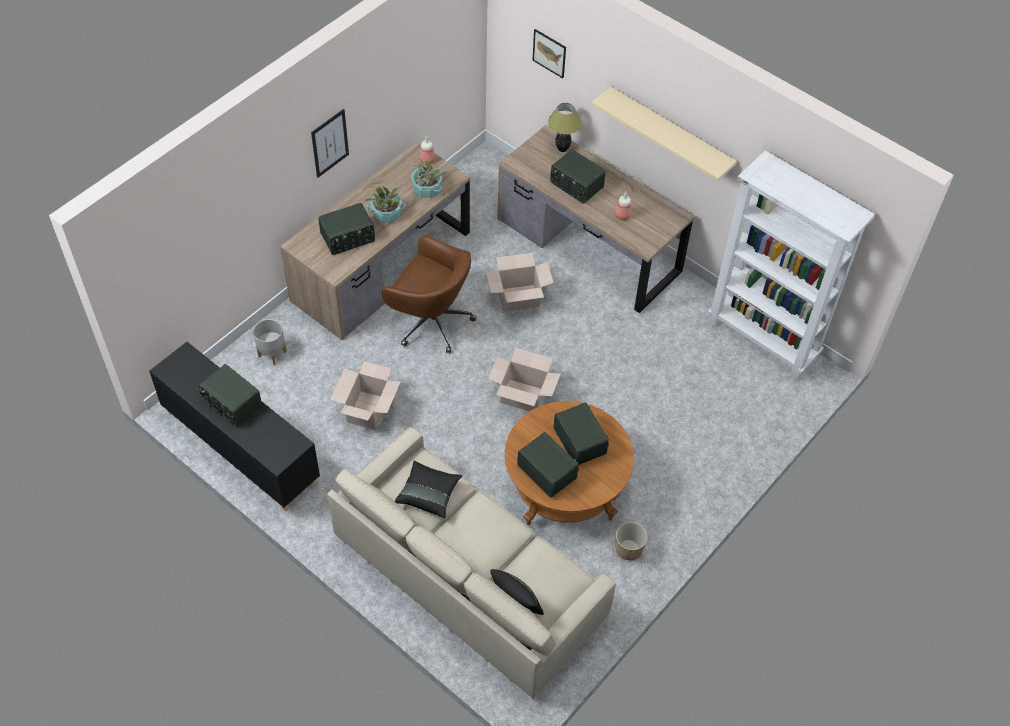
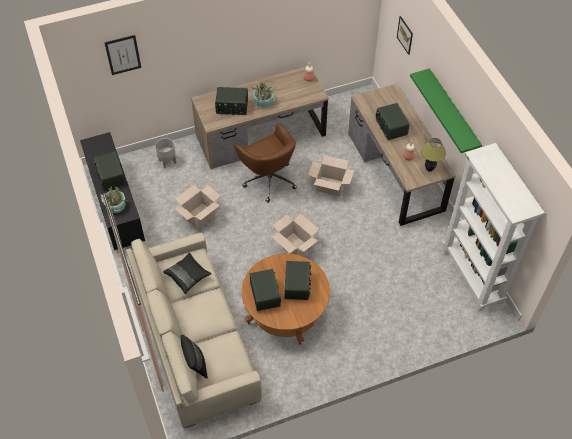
camera: 30 degrees right, 0 degrees up
picture [311,109,349,178] -> picture moved to [104,35,141,75]
potted plant [411,160,448,198] -> potted plant moved to [101,185,128,213]
table lamp [548,103,582,152] -> table lamp moved to [421,138,446,172]
beige shelf [591,86,737,181] -> green shelf [410,69,482,153]
planter [615,522,648,560] -> none

